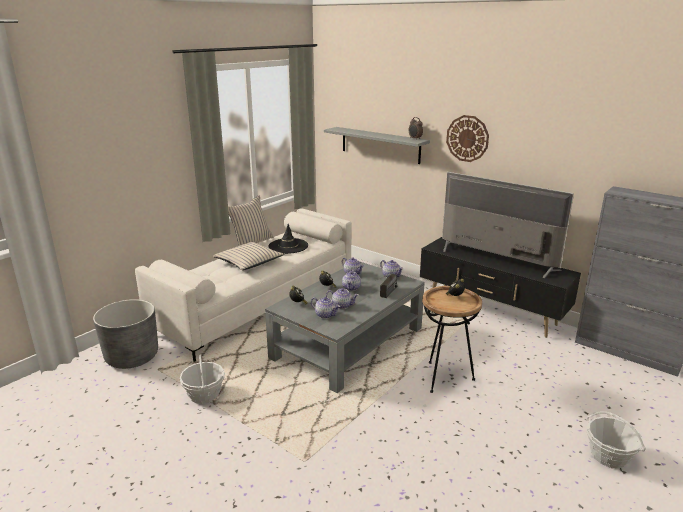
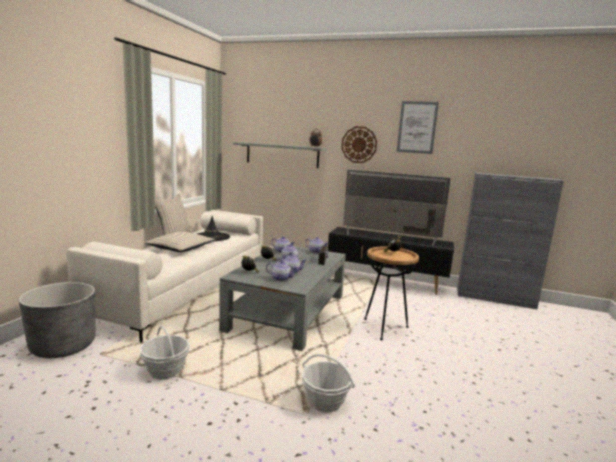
camera: 20 degrees left, 10 degrees down
basket [587,411,646,468] -> basket moved to [301,354,355,412]
none -> picture [397,101,439,154]

